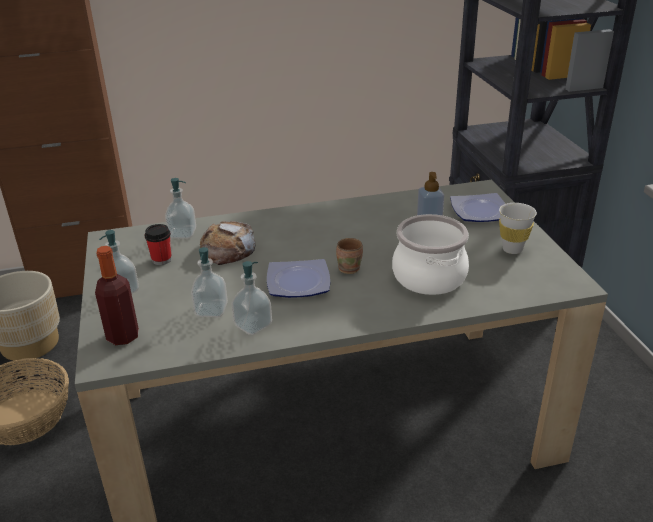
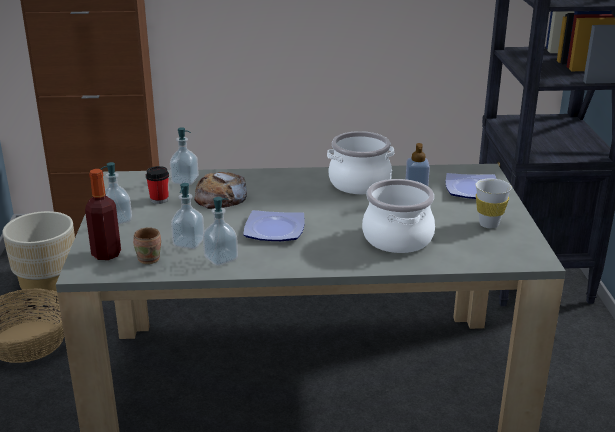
camera: 10 degrees right, 5 degrees down
brown mug [336,238,363,274] -> brown mug moved to [133,227,161,264]
none -> cooking pot [327,131,395,194]

